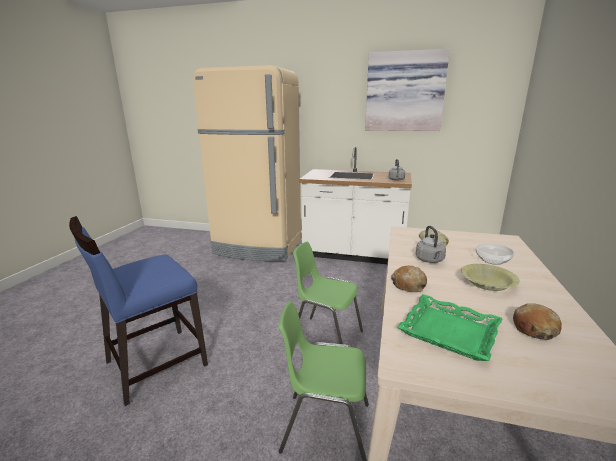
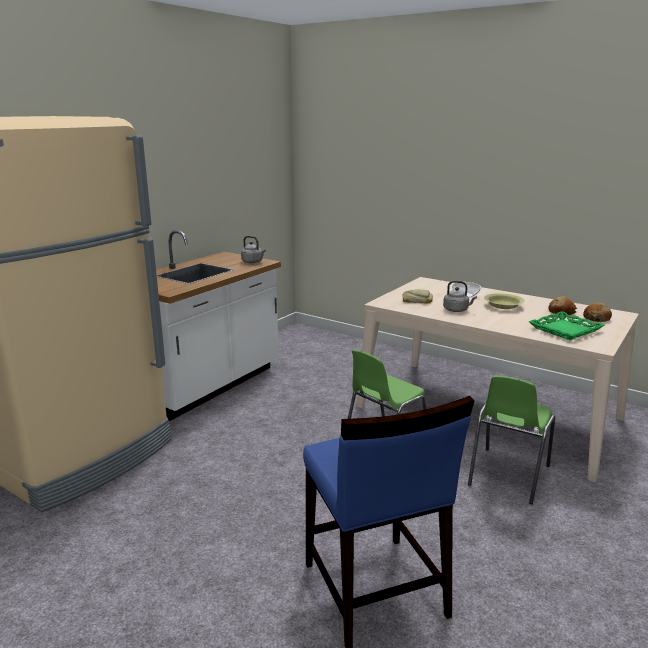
camera: 70 degrees left, 0 degrees up
picture [365,49,450,131] -> none
bread [391,266,427,292] -> bread moved to [583,303,612,322]

